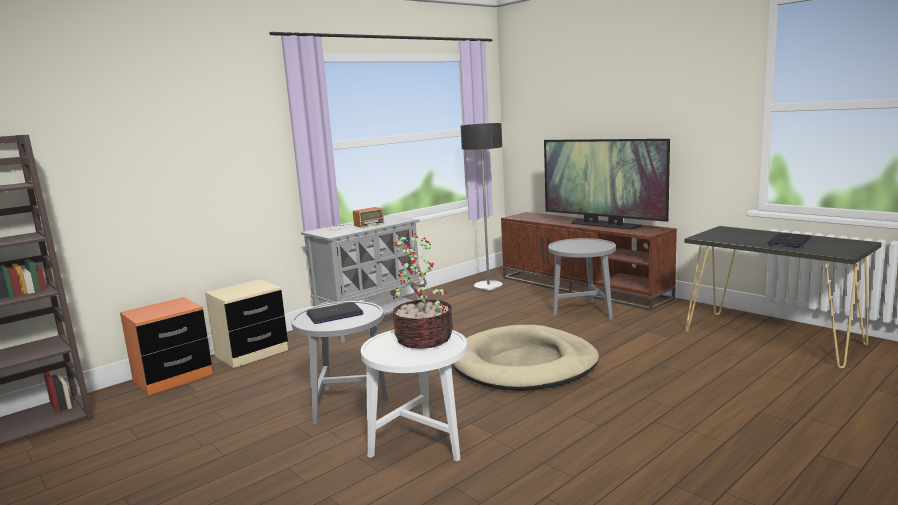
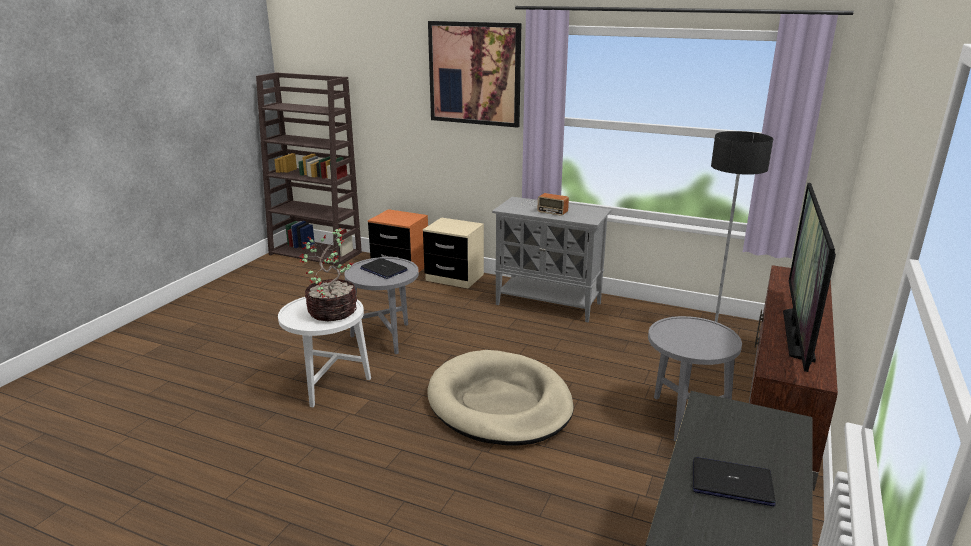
camera: 65 degrees right, 10 degrees up
none -> picture [428,21,521,128]

